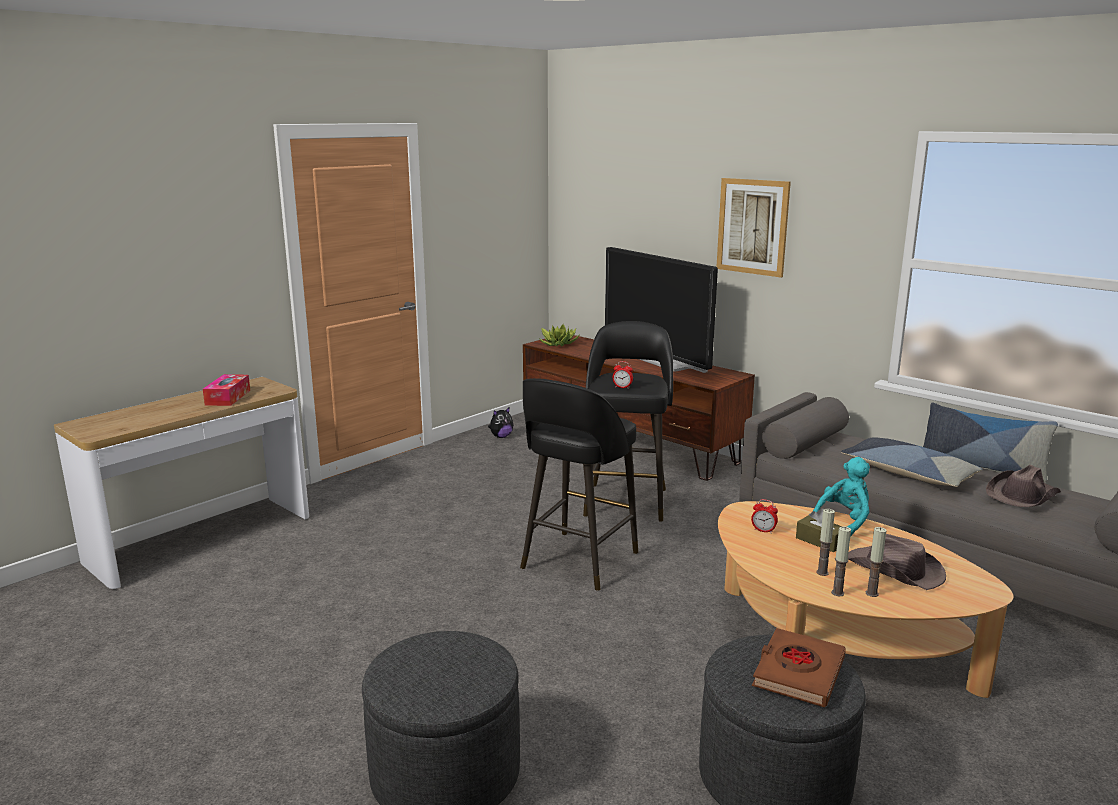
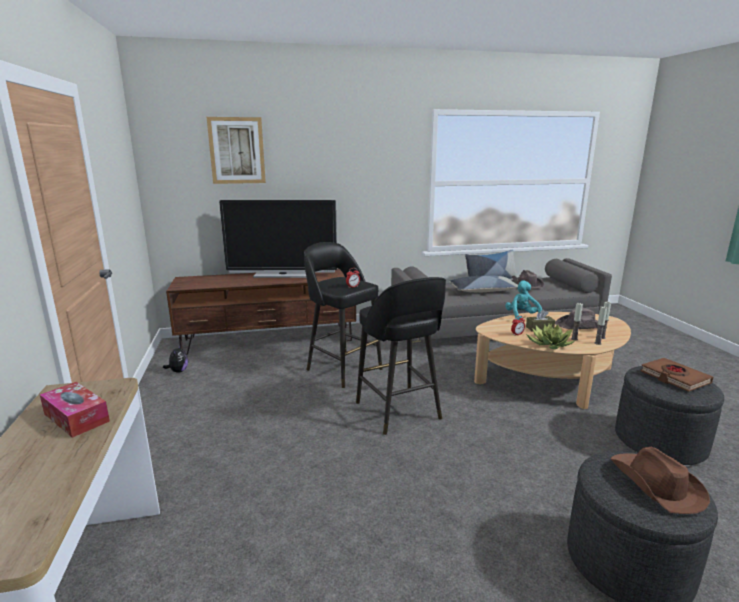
camera: 55 degrees left, 0 degrees up
potted plant [539,324,579,346] -> potted plant moved to [526,324,575,349]
picture [717,178,791,277] -> picture moved to [207,117,266,184]
none -> brown hat [611,447,710,514]

